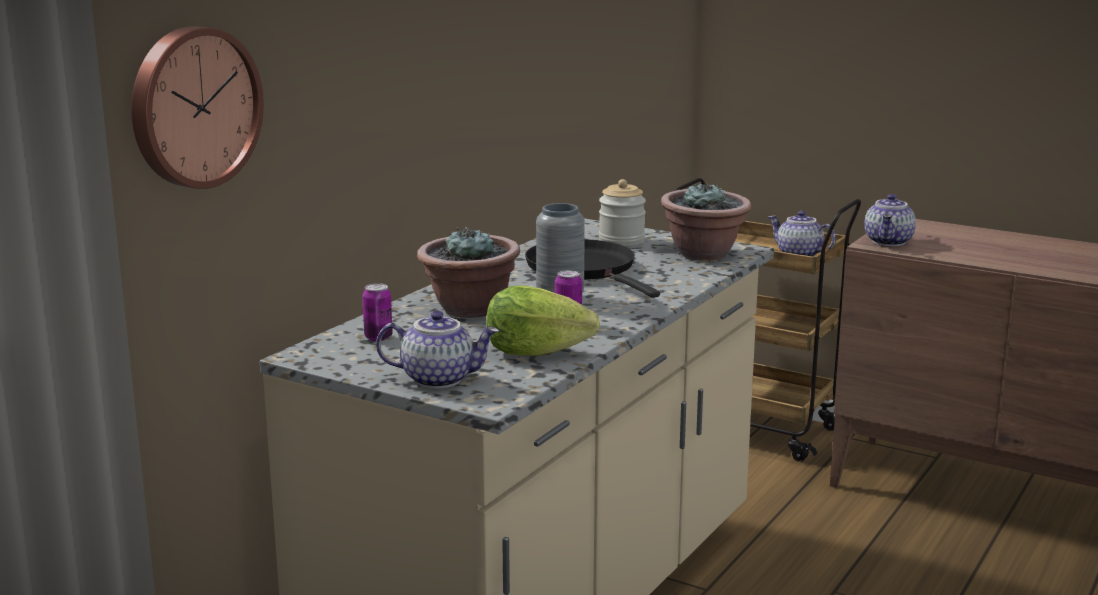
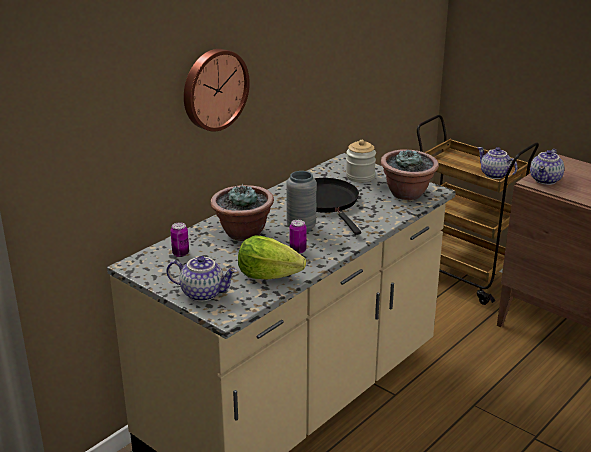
camera: 10 degrees right, 10 degrees up
wall clock [131,26,264,189] -> wall clock moved to [184,49,250,132]

